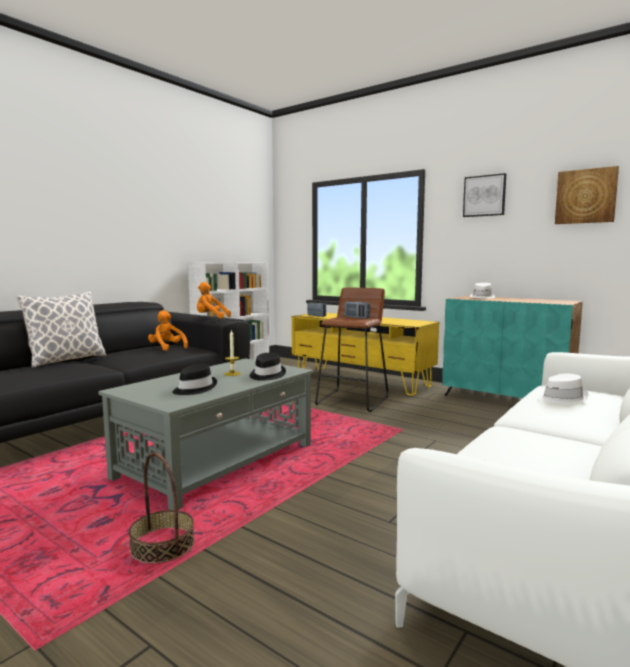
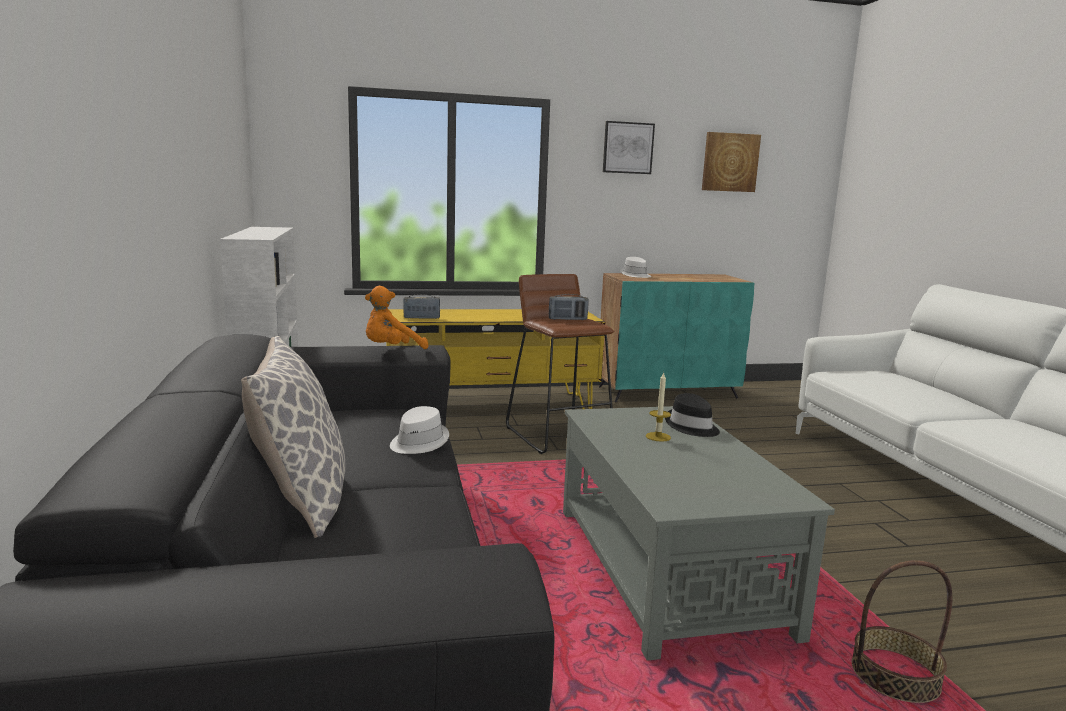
camera: 50 degrees left, 5 degrees up
orange plush toy [148,310,188,351] -> none
black hat [172,364,217,395] -> none
white hat [537,373,589,404] -> white hat moved to [390,406,449,454]

